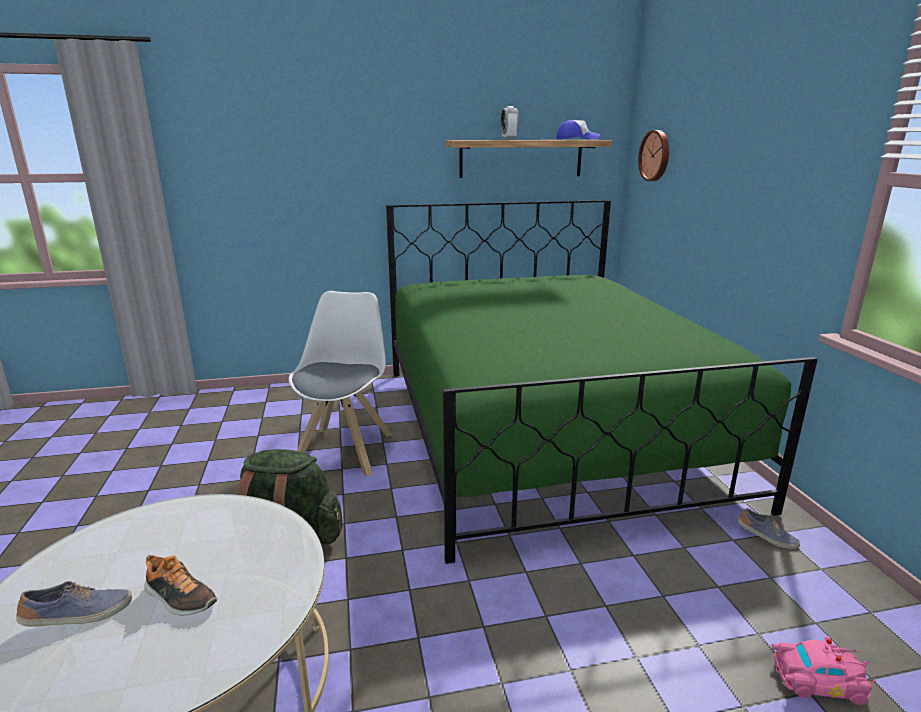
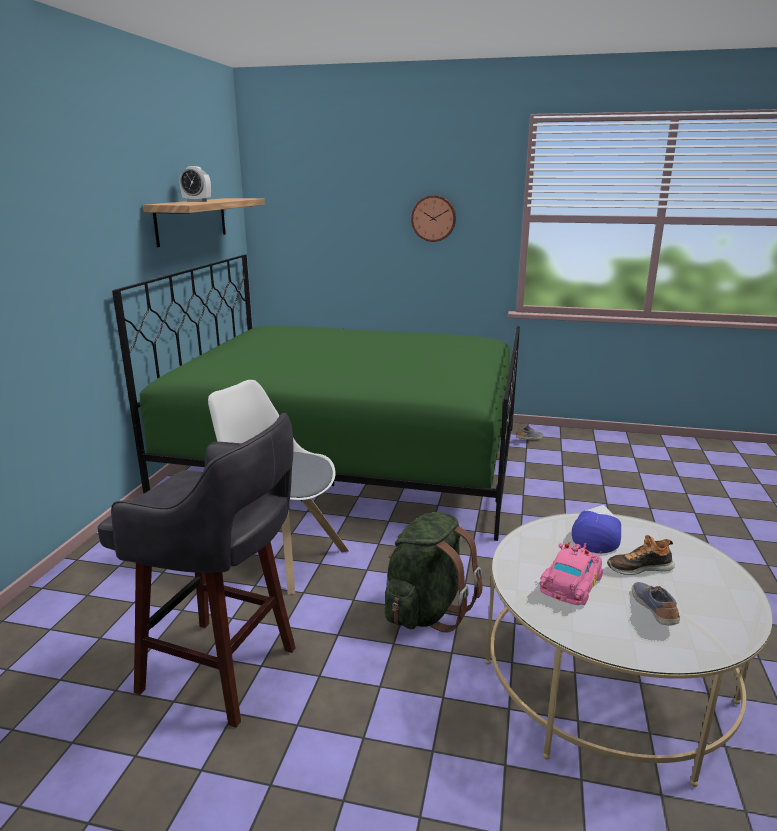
camera: 65 degrees left, 0 degrees up
shoe [144,555,218,615] -> shoe turned 150 degrees counterclockwise [607,535,675,575]
cap [557,120,600,140] -> cap moved to [572,505,621,553]
wall clock [638,130,669,181] -> wall clock moved to [411,195,456,242]
pink toy car [772,636,876,705] -> pink toy car moved to [539,542,603,605]
none -> grey stool [98,412,296,728]

